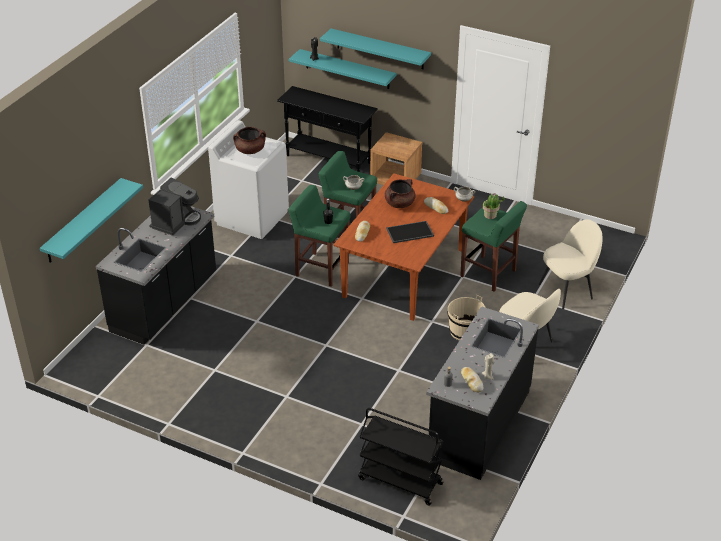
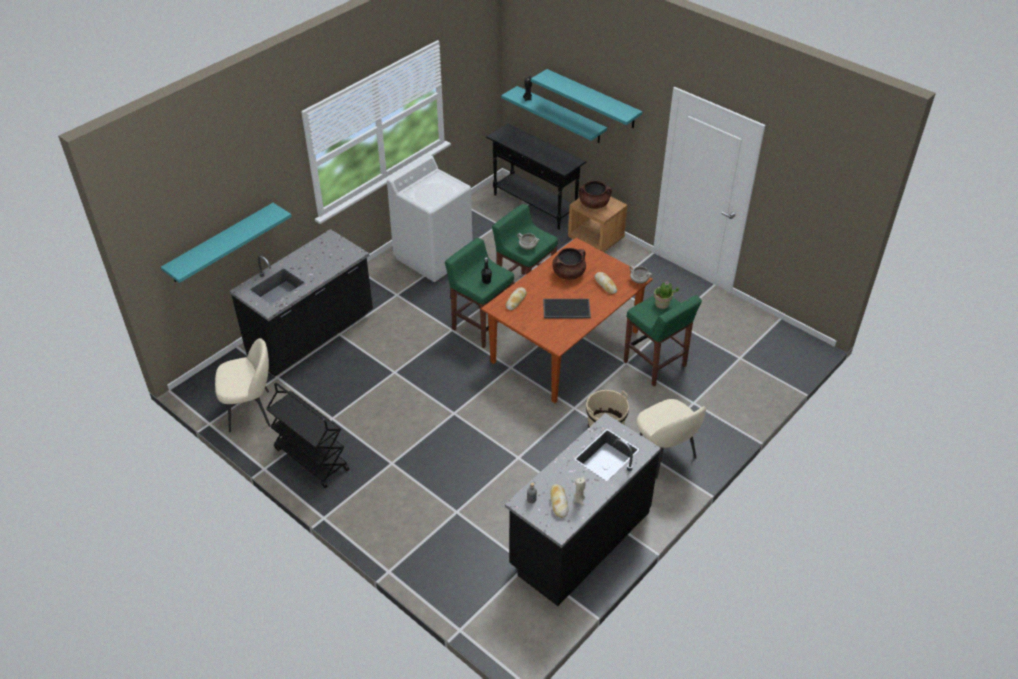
camera: 15 degrees right, 5 degrees up
coffee machine [148,177,201,236] -> none
brown cooking pot [233,127,266,154] -> brown cooking pot moved to [579,181,612,209]
black cart [358,408,443,506] -> black cart moved to [266,383,349,488]
beige chair [539,219,603,309] -> beige chair moved to [215,338,271,432]

